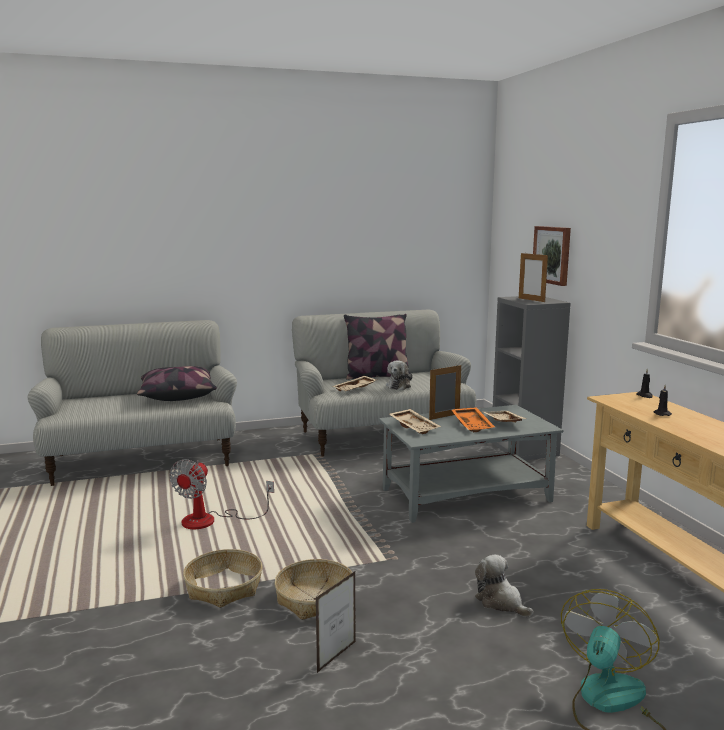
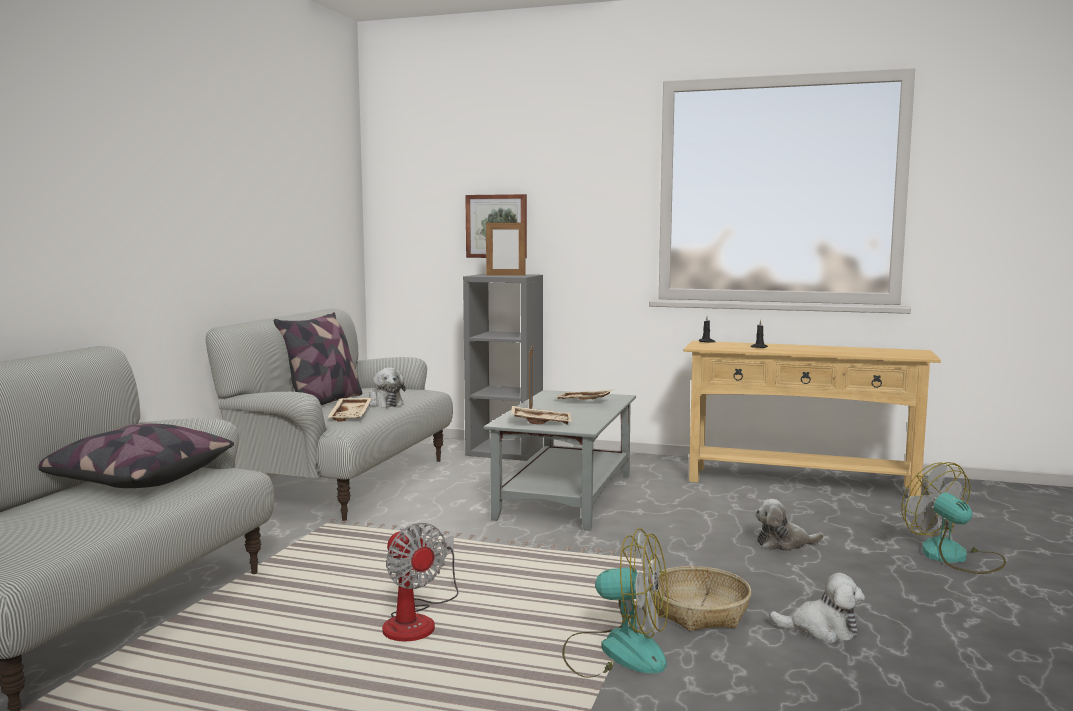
camera: 55 degrees left, 5 degrees down
basket [183,549,263,608] -> fan [562,528,668,678]
picture frame [316,571,356,673] -> plush toy [769,573,865,643]
orange tray [451,407,495,432] -> none

